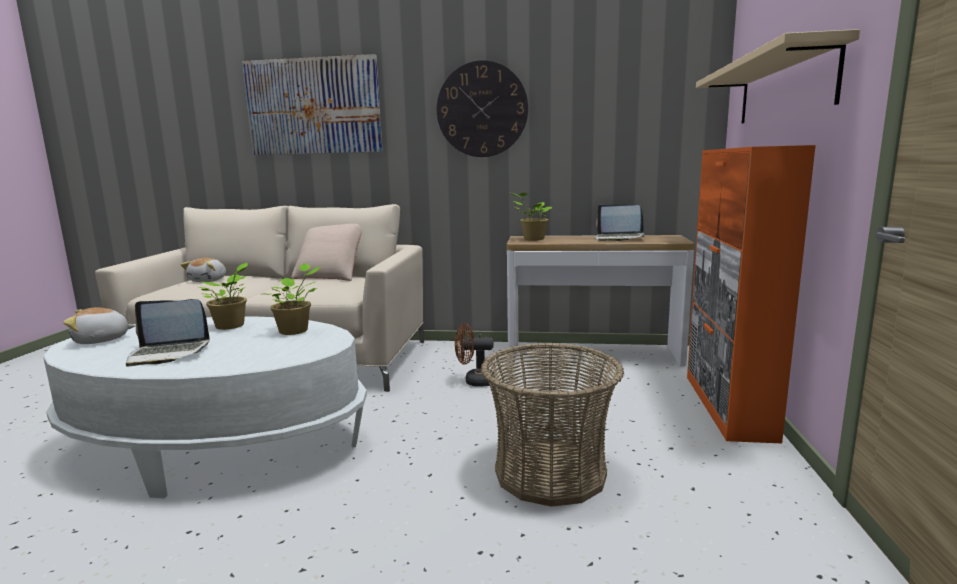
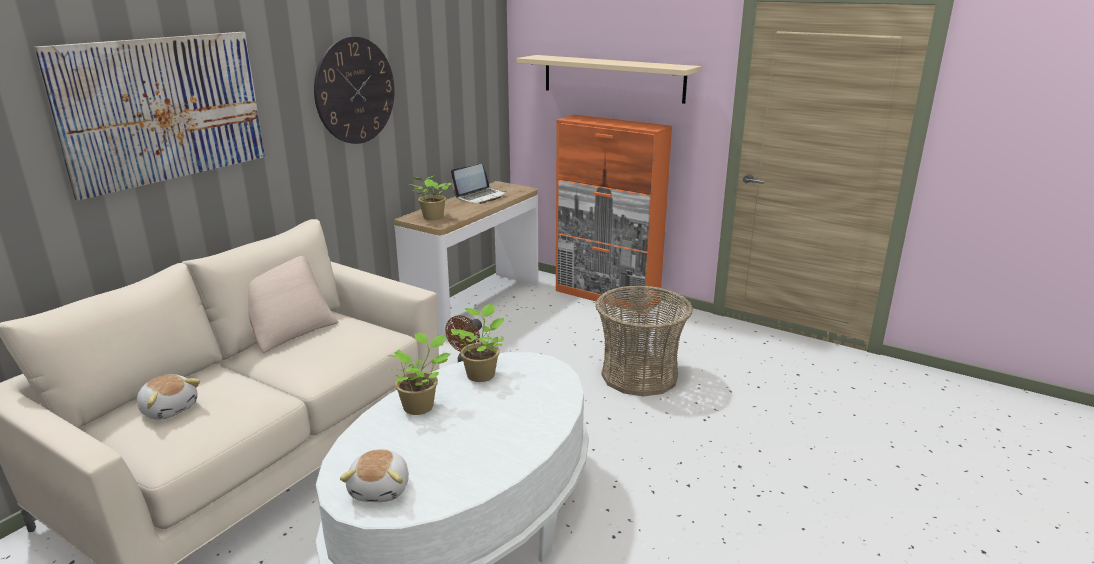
camera: 65 degrees left, 10 degrees up
laptop [126,299,210,366] -> none

